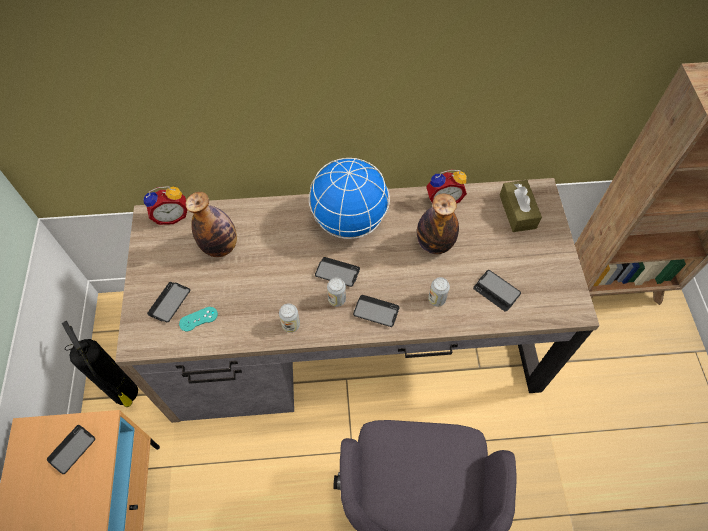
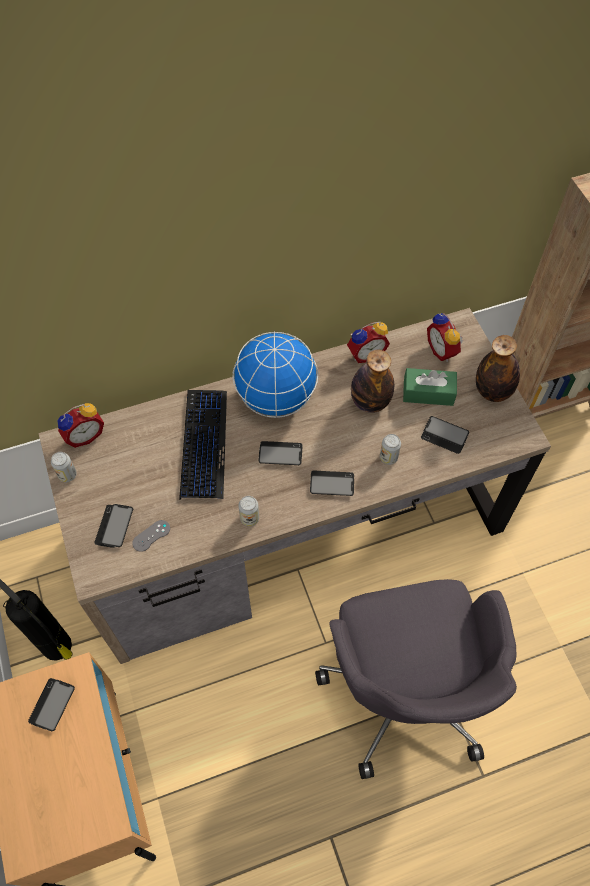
camera: 15 degrees left, 0 degrees up
turquoise game controller [179,307,218,331] -> grey game controller [132,520,170,552]
bottle [186,192,237,257] -> bottle moved to [476,335,520,402]
can [327,277,346,307] -> can moved to [51,452,77,482]
brown tissue box [500,180,542,232] -> alarm clock [427,313,463,362]
none -> keyboard [179,390,227,500]
none -> green tissue box [403,368,457,406]

